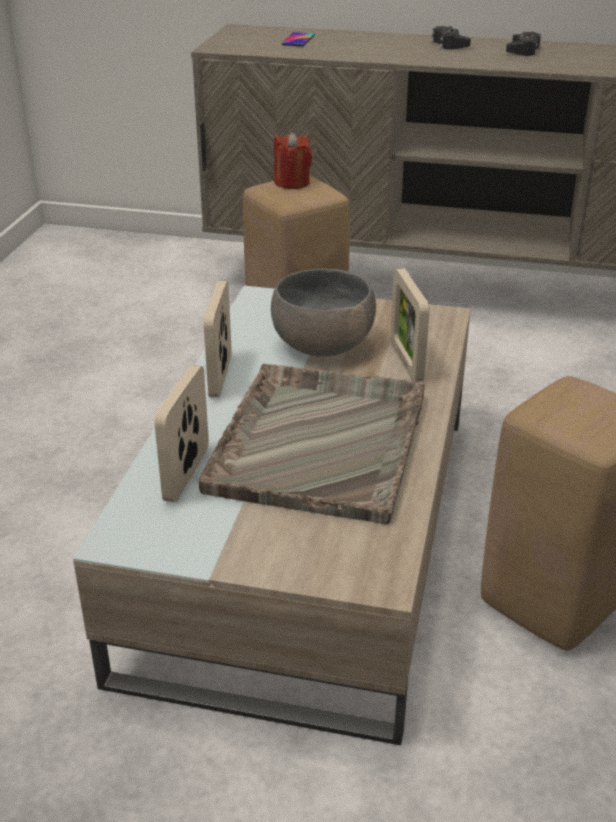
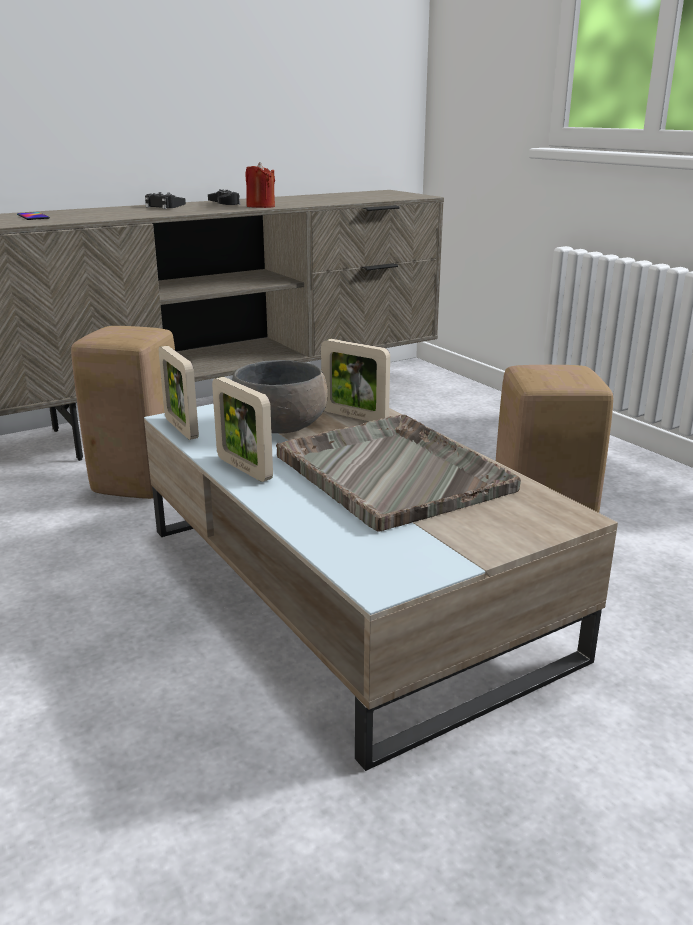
camera: 45 degrees left, 10 degrees down
picture frame [155,365,209,502] -> picture frame moved to [159,346,199,440]
red candle [274,132,312,189] -> red candle moved to [245,162,275,208]

